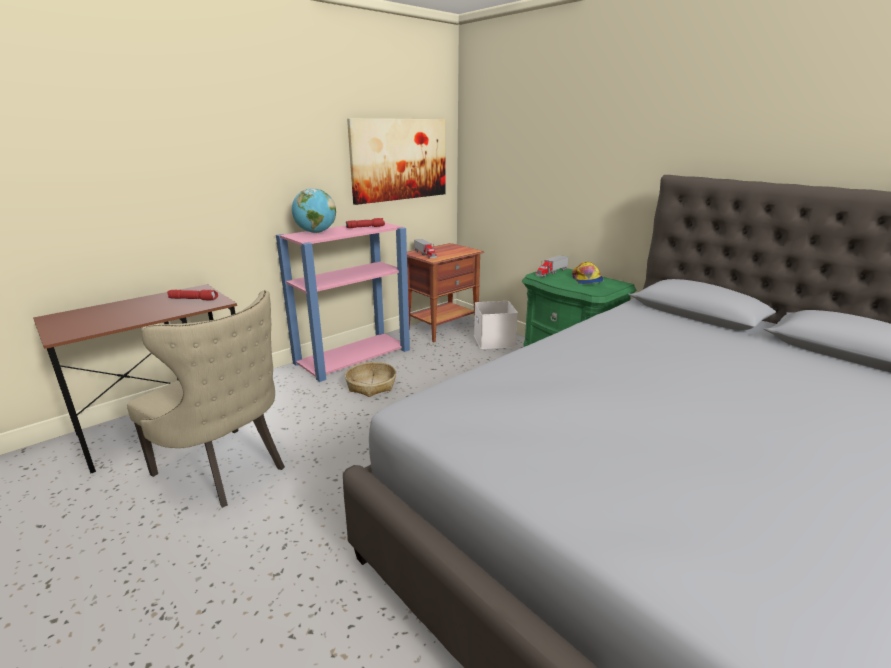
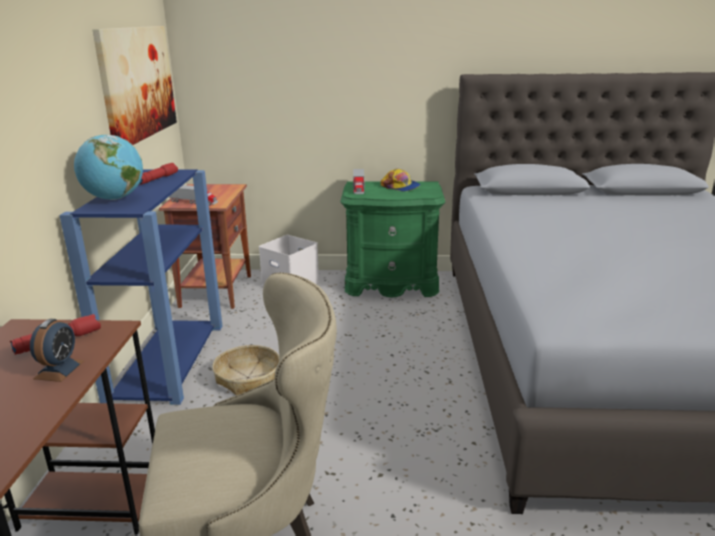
camera: 45 degrees left, 0 degrees up
pink bookcase [276,223,410,382] -> blue bookcase [59,169,223,405]
none -> alarm clock [30,319,84,382]

